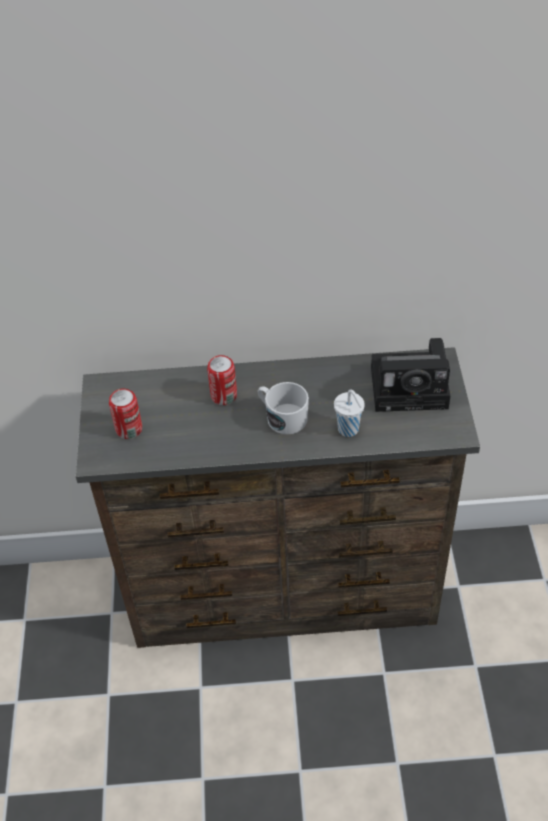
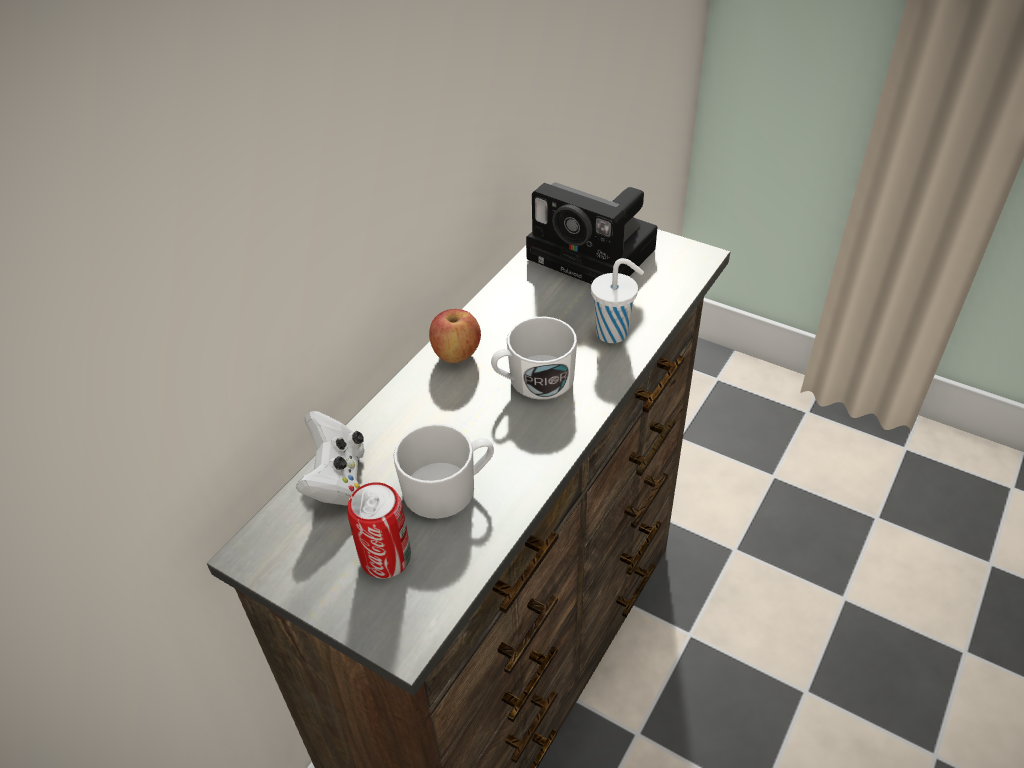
camera: 55 degrees left, 5 degrees down
can [207,355,237,405] -> none
camera [371,338,450,412] -> camera turned 90 degrees clockwise [526,182,658,284]
none -> white game controller [296,411,364,505]
none -> white mug [394,424,494,519]
none -> apple [429,309,481,363]

